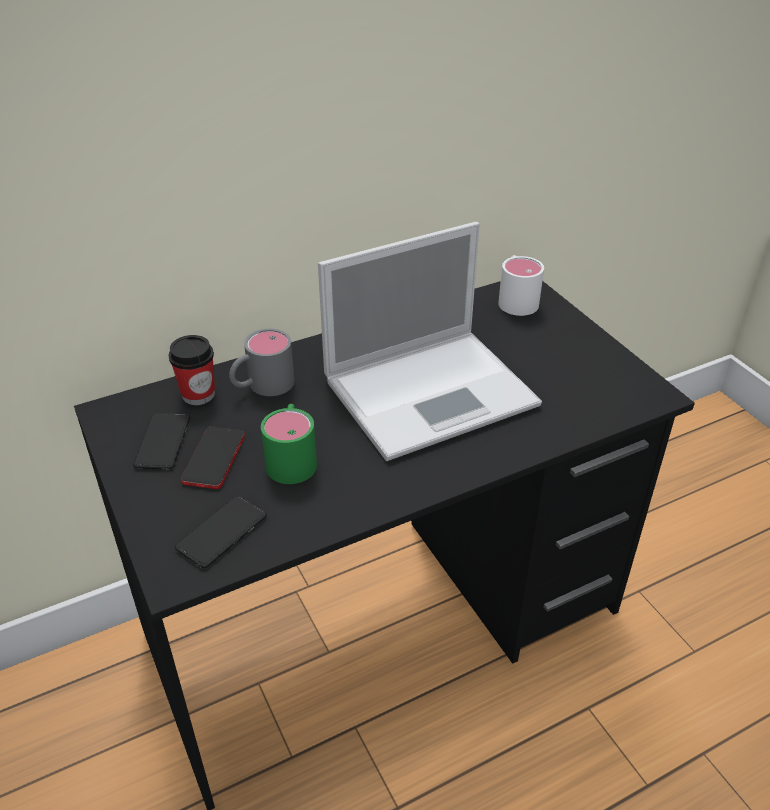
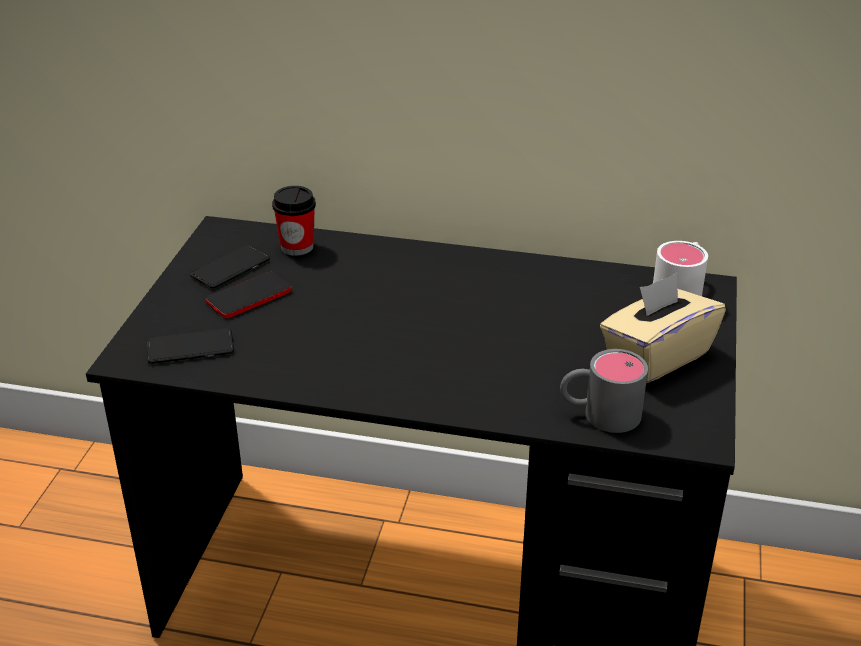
camera: 40 degrees right, 5 degrees down
grey mug [229,329,295,396] -> grey mug moved to [560,349,648,433]
green mug [261,404,317,484] -> none
laptop [318,222,542,461] -> none
none -> beige tissue box [600,273,726,383]

